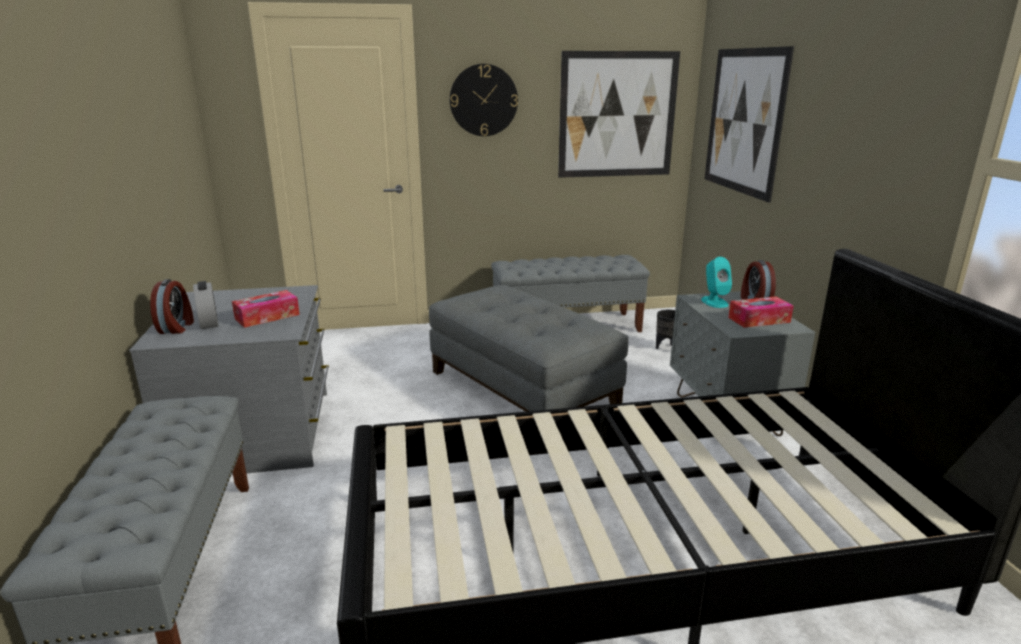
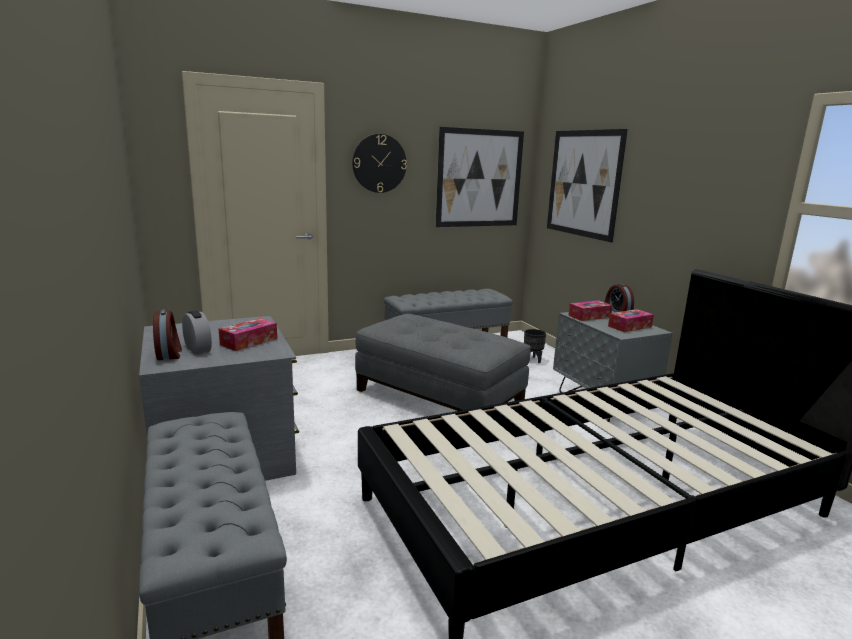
camera: 15 degrees left, 5 degrees down
turquoise speaker [701,257,732,308] -> tissue box [568,300,613,321]

